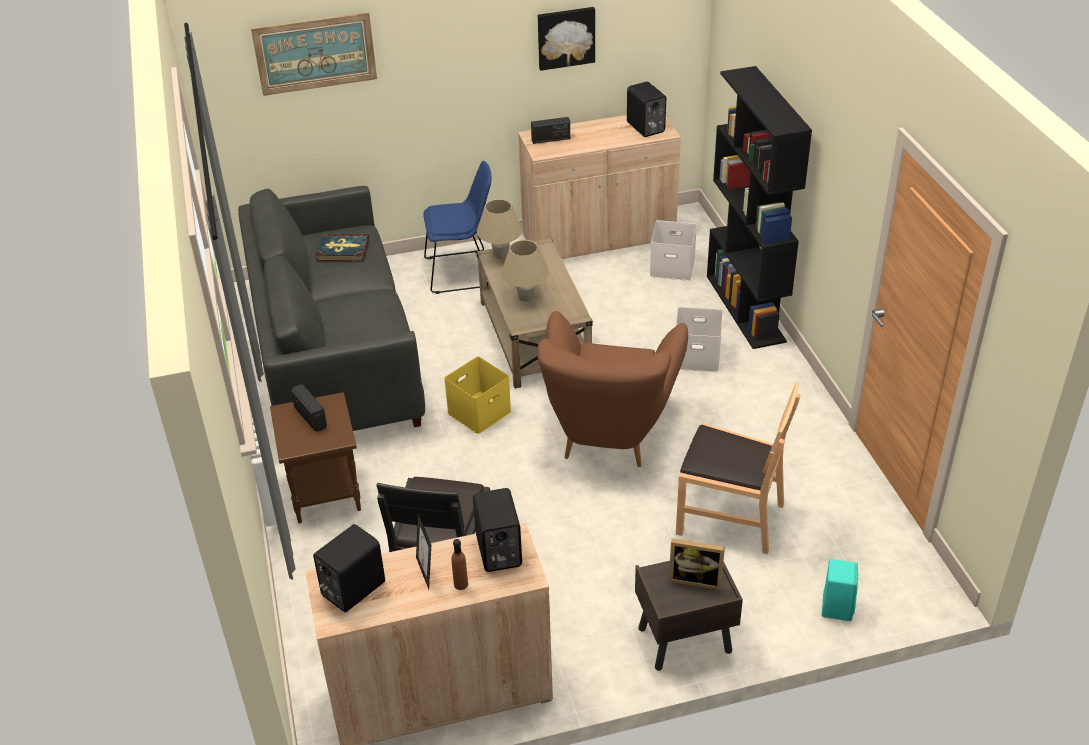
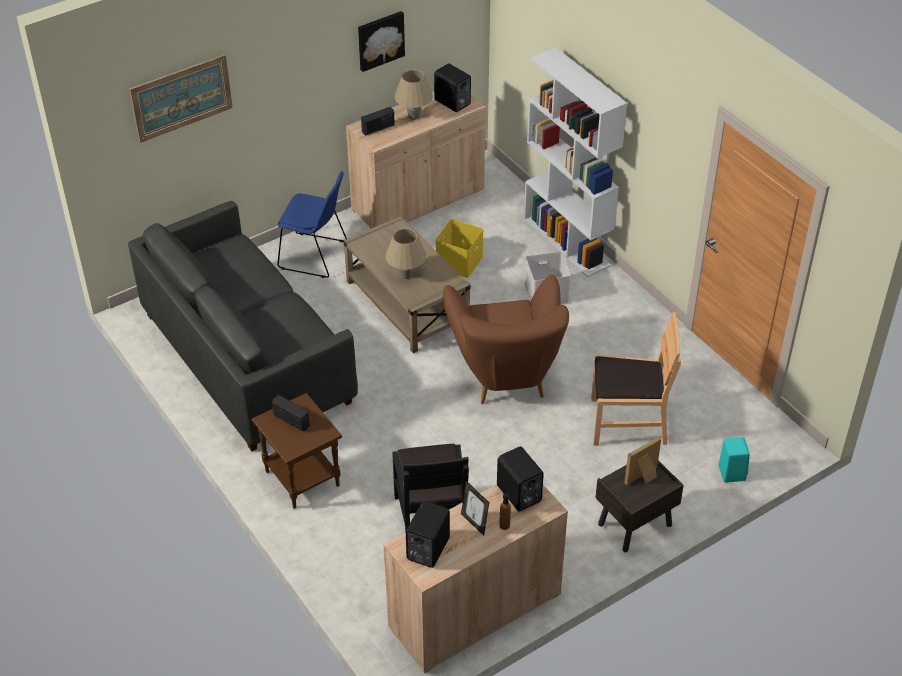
camera: 20 degrees left, 5 degrees up
book [315,234,369,262] -> none
blue chair [423,161,492,294] -> blue chair turned 45 degrees clockwise [277,171,347,278]
yellow storage box [444,356,511,434] -> yellow storage box moved to [436,219,483,278]
beige table lamp [477,199,523,259] -> beige table lamp moved to [394,70,433,120]
white storage box [650,220,697,281] -> none
picture frame [669,538,725,590] -> picture frame turned 150 degrees clockwise [624,437,661,485]
black bookcase [707,66,812,349] -> white bookcase [524,48,627,277]

